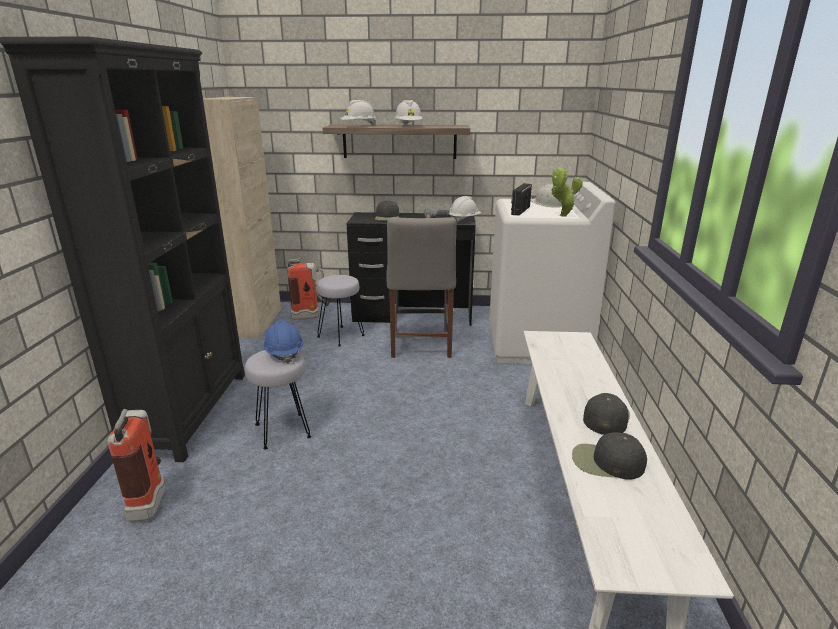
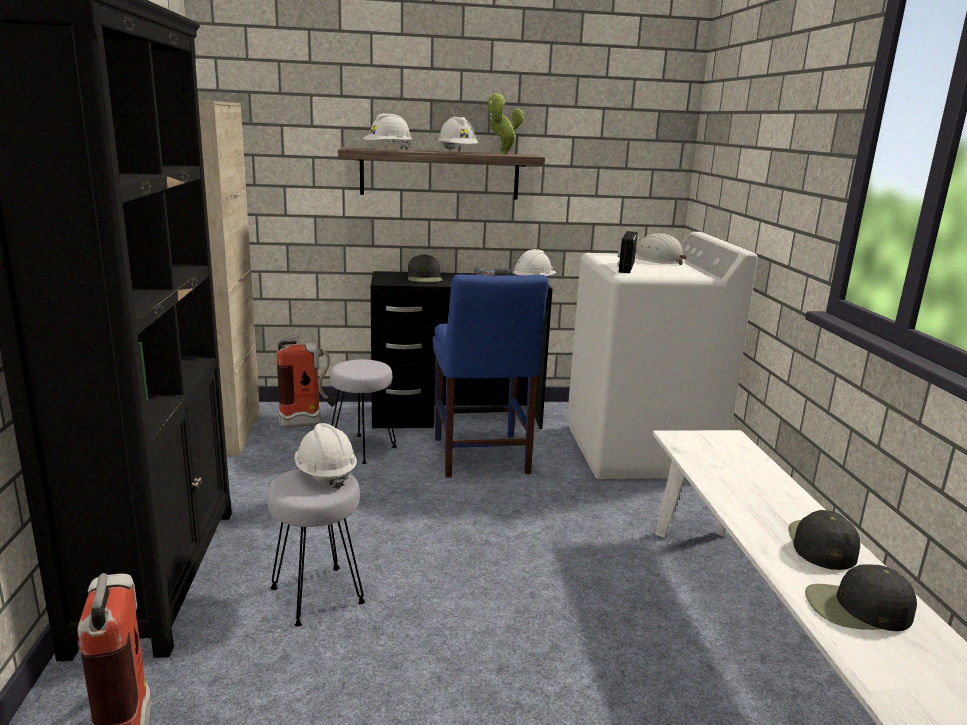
camera: 10 degrees left, 5 degrees down
blue hard hat [263,320,303,364] -> white hard hat [295,423,357,489]
grey chair [386,217,457,358] -> blue chair [433,274,549,478]
potted plant [551,167,583,217] -> potted plant moved to [488,93,524,154]

